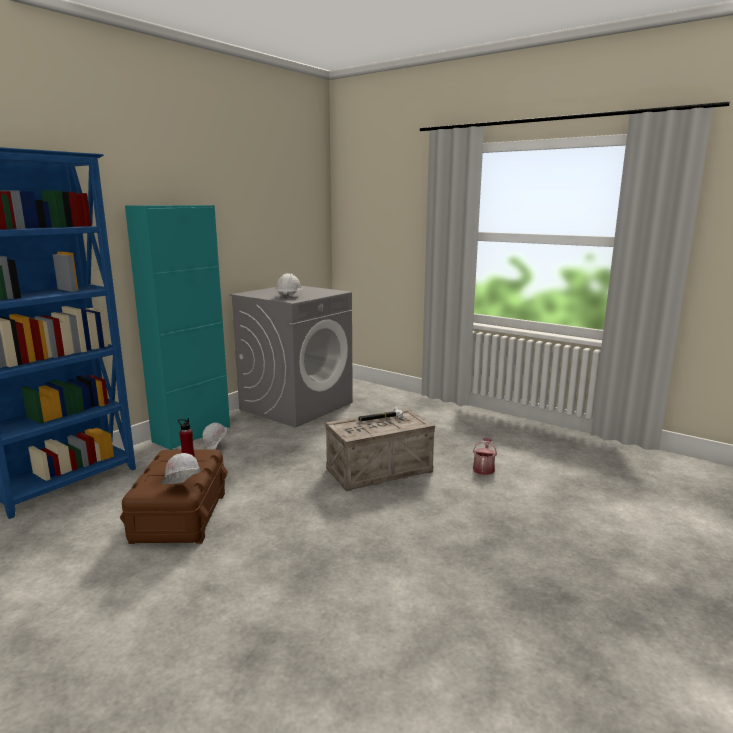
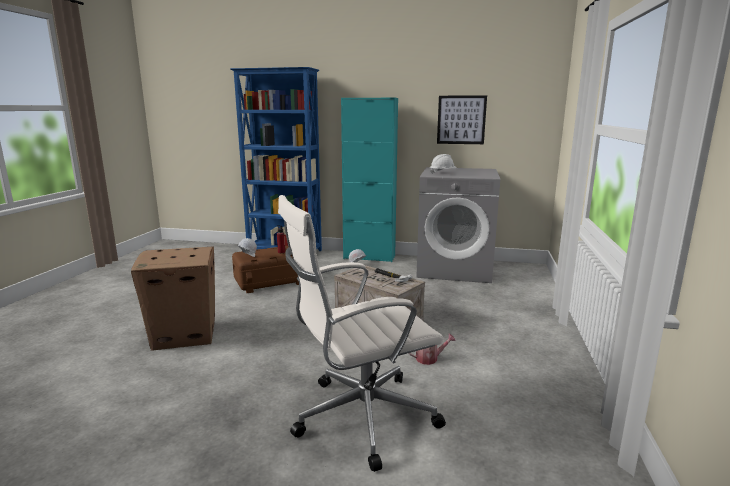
camera: 65 degrees right, 0 degrees up
none -> cardboard box [131,247,215,351]
none -> white office chair [278,195,446,472]
none -> picture [437,95,487,144]

